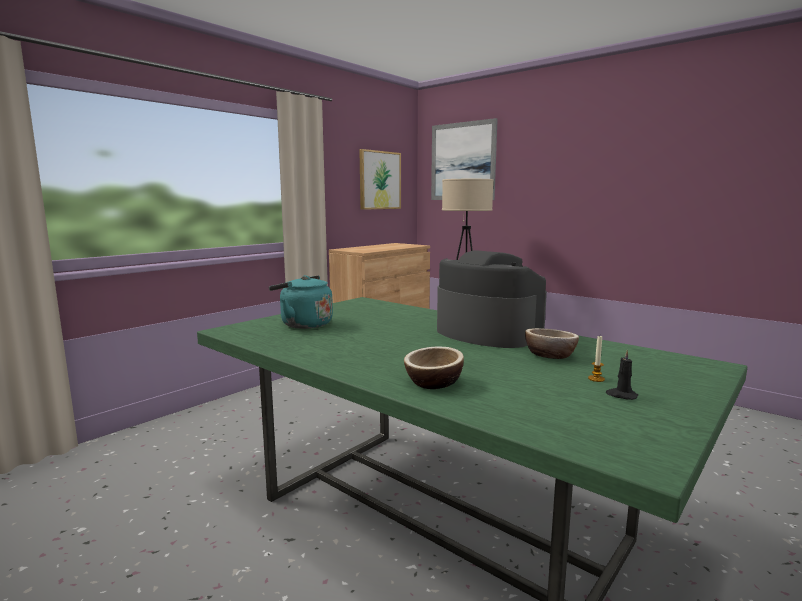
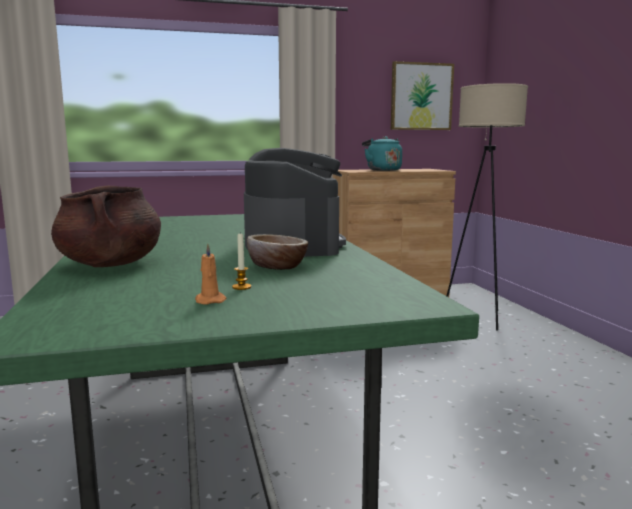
camera: 35 degrees right, 0 degrees up
turquoise kettle [269,275,333,329] -> turquoise kettle moved to [362,136,402,171]
bowl [404,346,464,389] -> brown cooking pot [51,185,161,267]
picture [431,118,498,200] -> none
black candle [606,350,638,400] -> orange candle [195,243,227,305]

